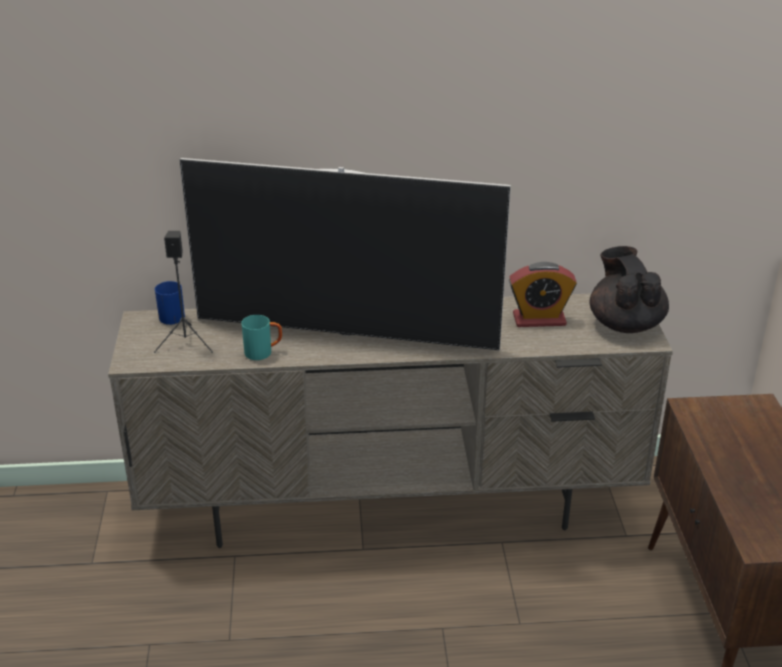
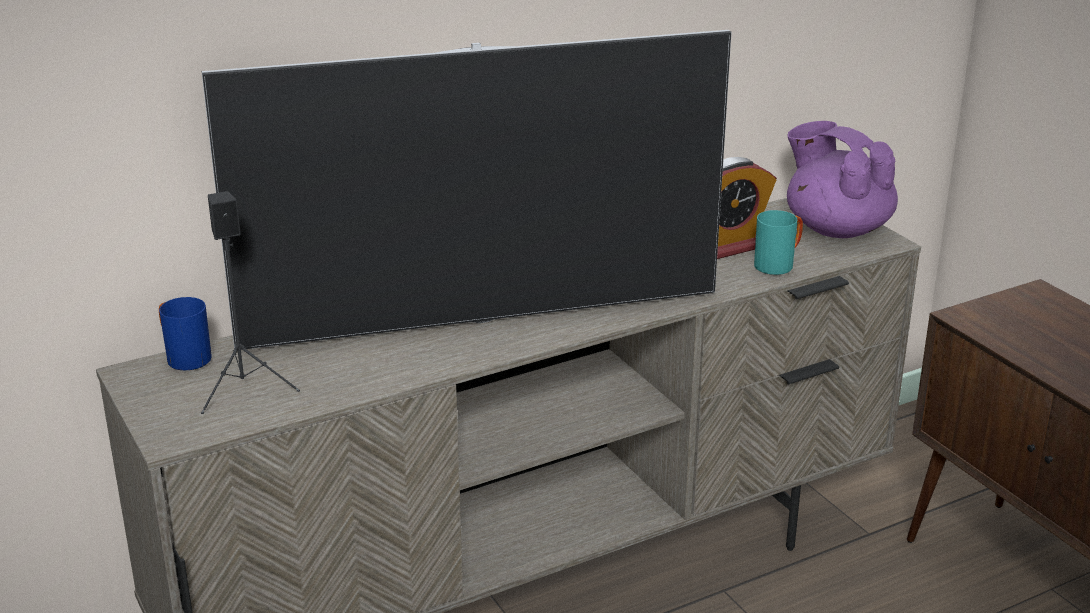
camera: 25 degrees left, 5 degrees down
turquoise mug [241,315,282,360] -> turquoise mug moved to [754,210,803,275]
black teapot [589,246,669,333] -> purple teapot [787,121,898,238]

